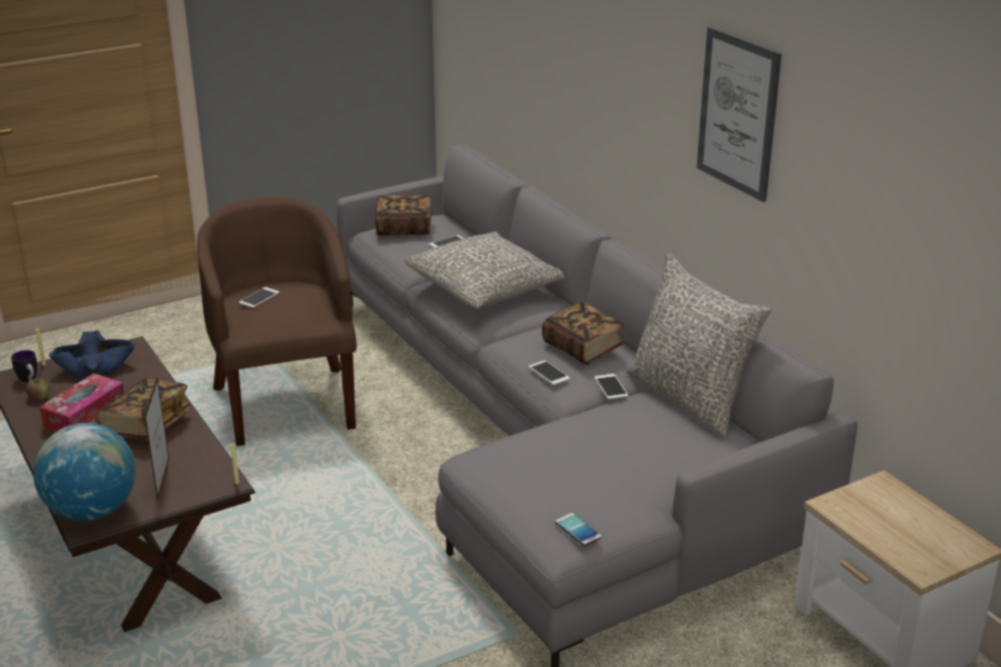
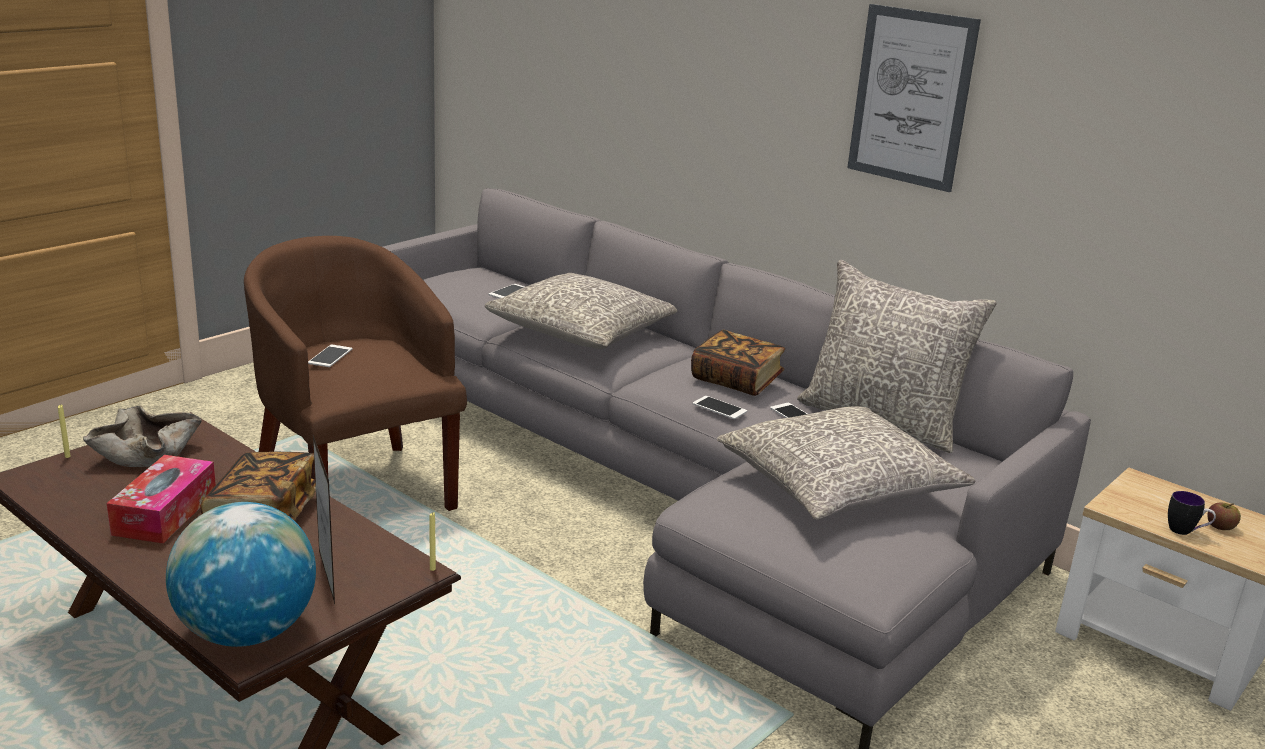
camera: 20 degrees left, 5 degrees down
mug [11,350,37,383] -> mug moved to [1168,491,1216,535]
apple [26,379,49,400] -> apple moved to [1208,502,1241,530]
blue bowl [49,330,135,378] -> beige bowl [83,405,202,467]
book [374,195,432,236] -> none
phone [555,513,602,546] -> none
none -> grey pillow [717,406,975,520]

